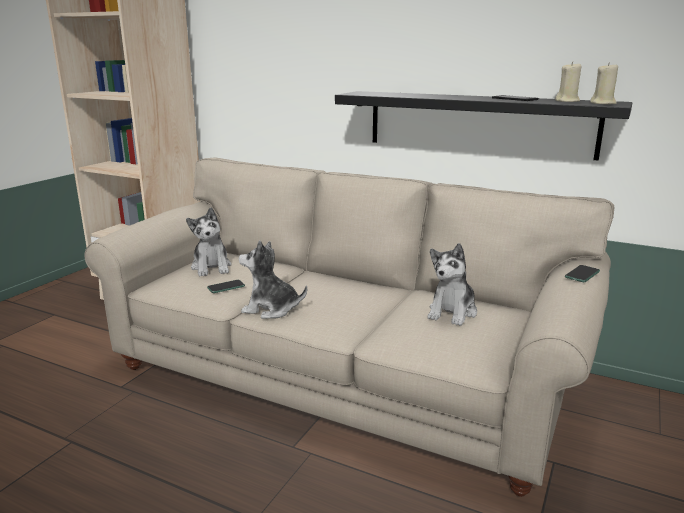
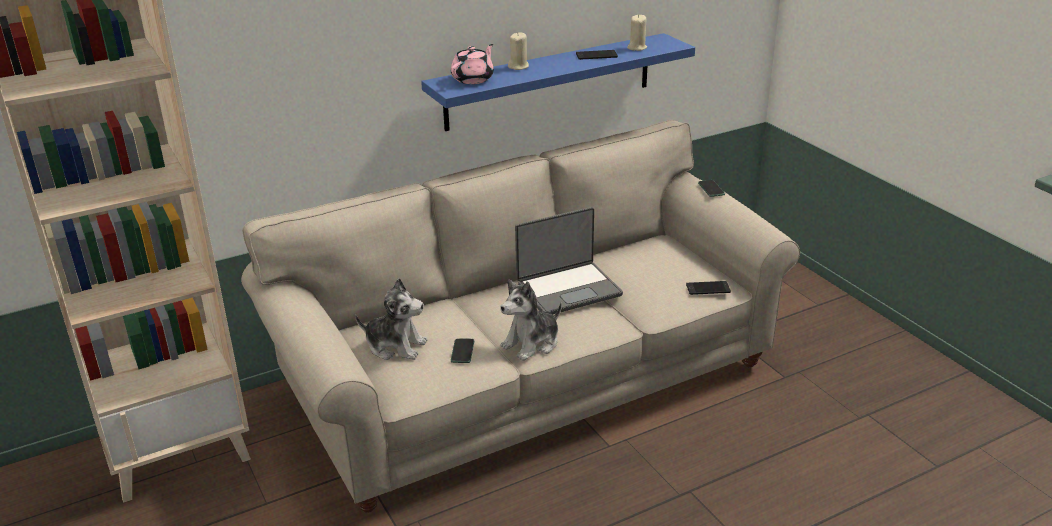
camera: 55 degrees left, 10 degrees up
black shelf [335,91,632,161] -> blue shelf [421,33,695,131]
plush toy [427,243,477,326] -> none
beige candle [590,62,618,104] -> beige candle moved to [508,32,529,70]
none -> pink teapot [451,44,494,84]
none -> laptop [515,207,623,315]
none -> phone [686,281,731,295]

